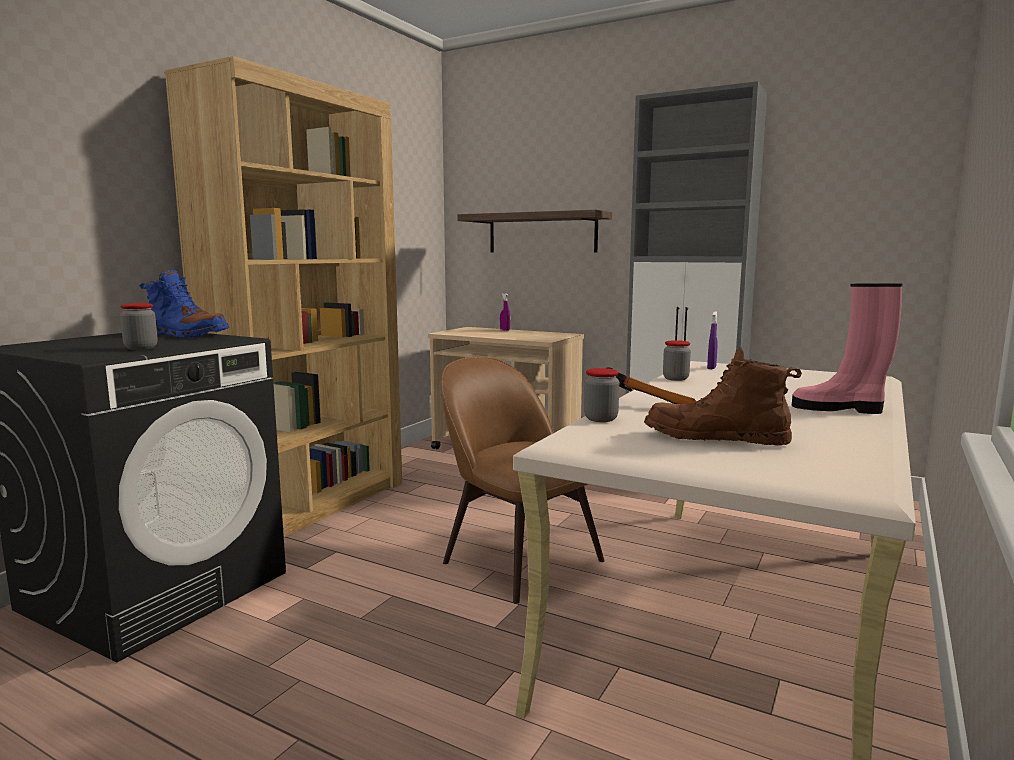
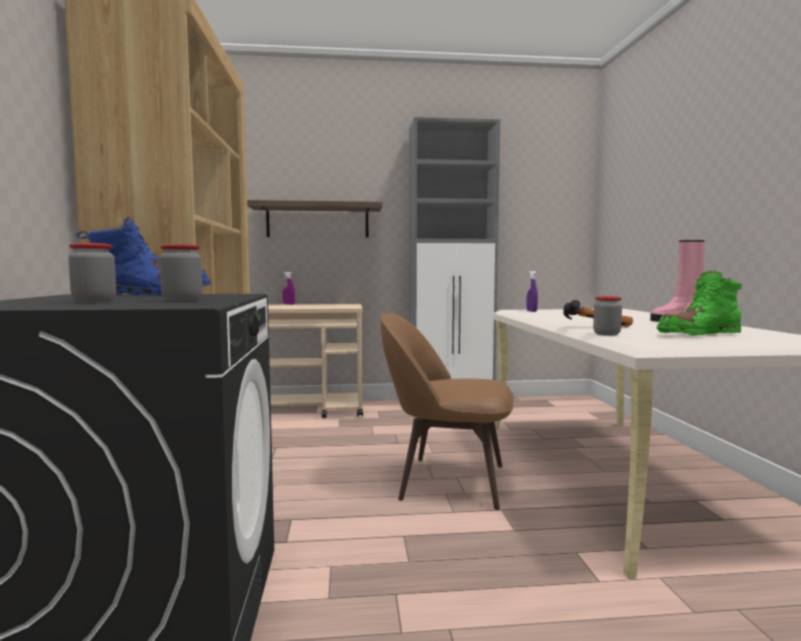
camera: 35 degrees left, 5 degrees down
brown boot [644,347,802,446] -> green boot [657,271,742,336]
jar [663,340,691,381] -> jar moved to [68,243,116,303]

